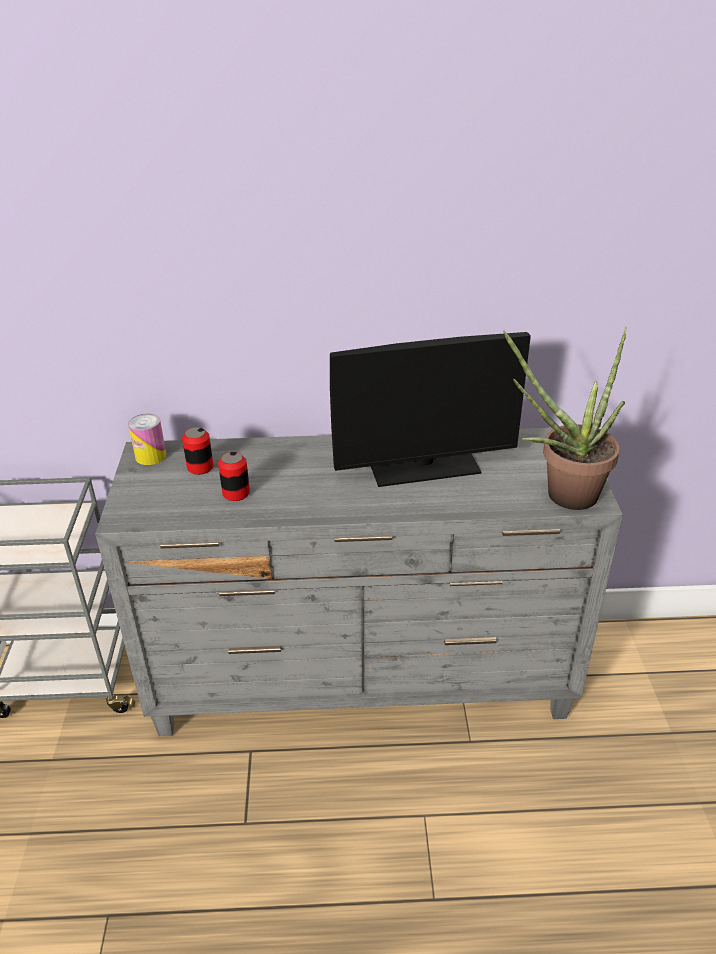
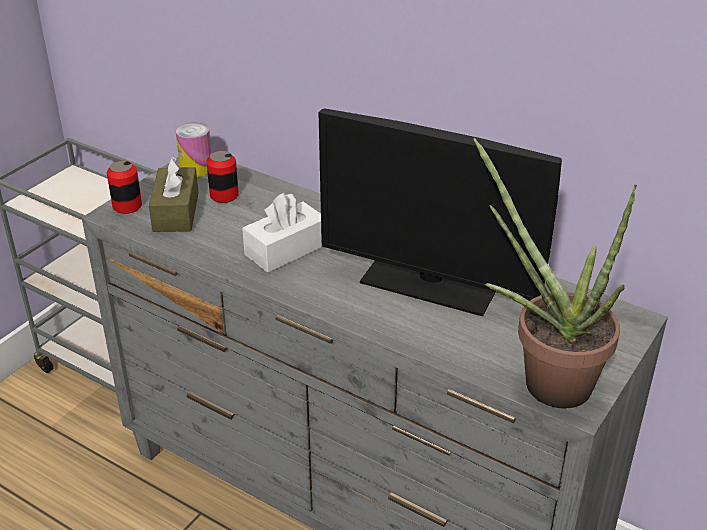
camera: 35 degrees right, 0 degrees up
can [218,452,250,501] -> can moved to [107,161,142,214]
none -> brown tissue box [149,157,199,232]
none -> white tissue box [242,193,322,272]

